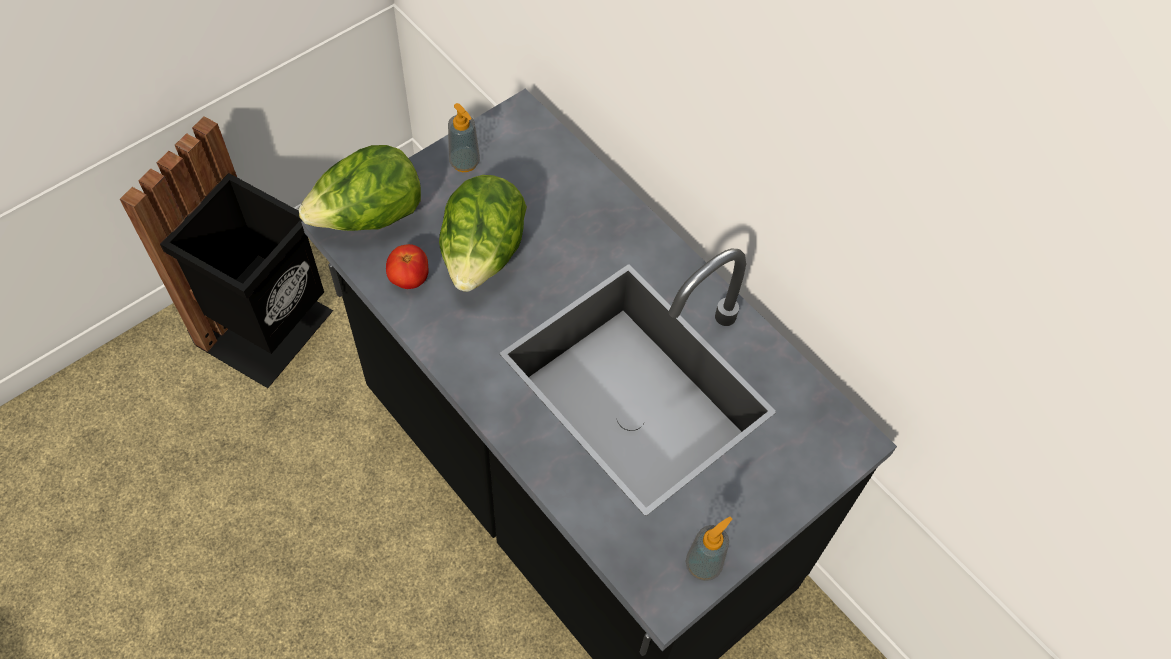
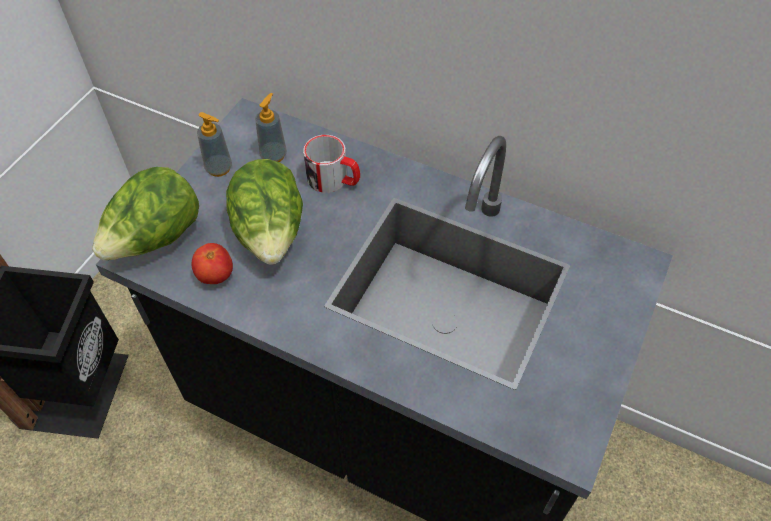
camera: 20 degrees left, 5 degrees down
soap dispenser [686,517,732,581] -> soap dispenser moved to [255,93,287,162]
none -> mug [303,135,360,193]

